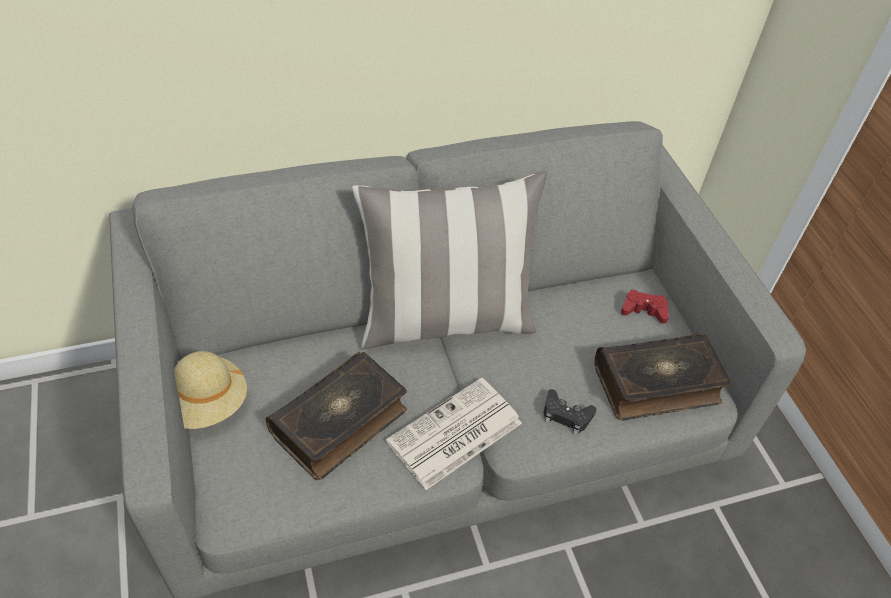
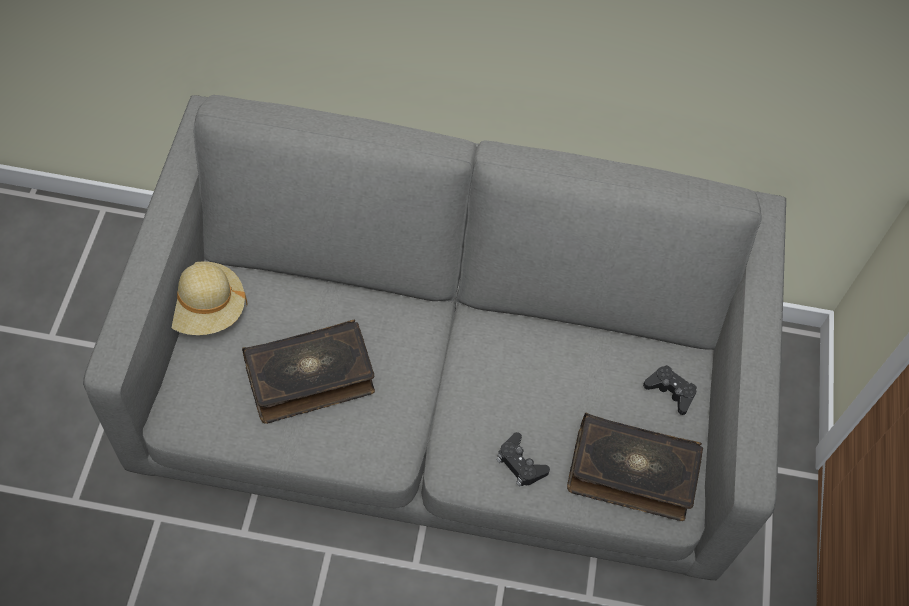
camera: 25 degrees right, 10 degrees up
pillow [352,171,547,349] -> none
newspaper [386,378,522,490] -> none
red game controller [621,290,669,324] -> black game controller [643,365,697,415]

